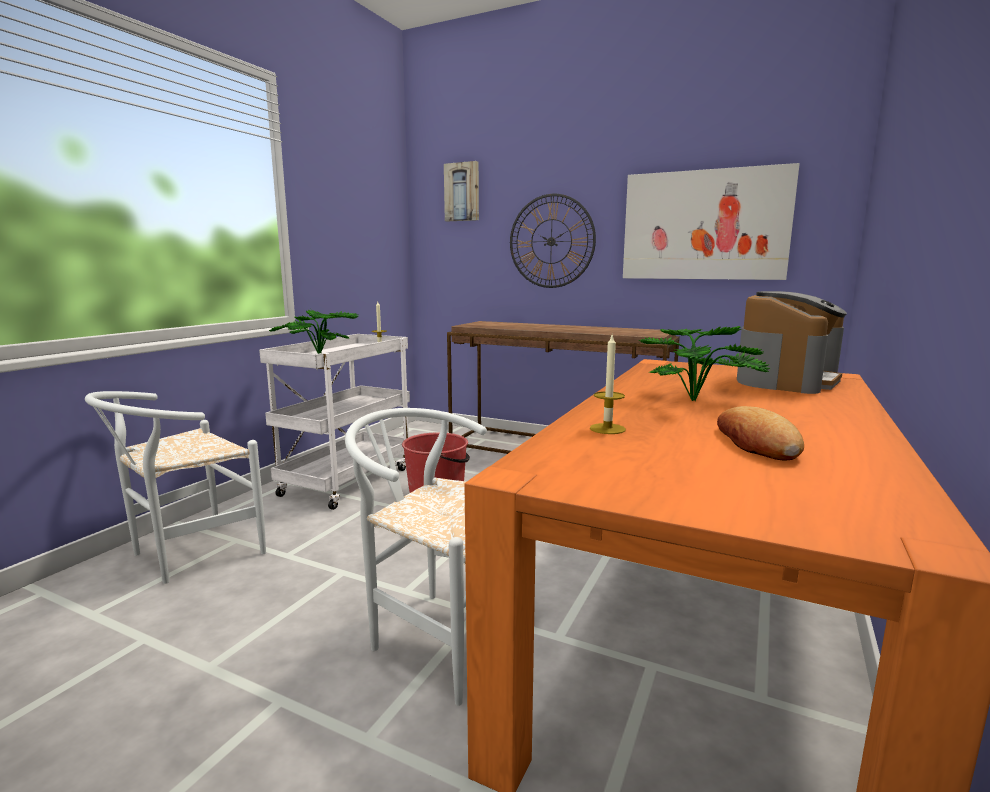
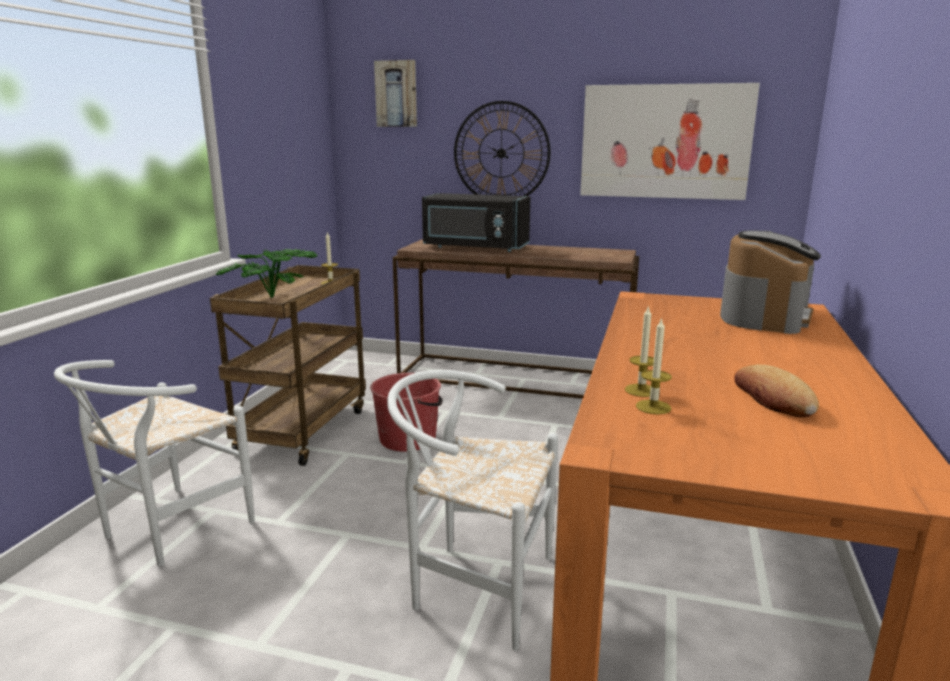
camera: 10 degrees left, 5 degrees up
white cart [259,334,410,510] -> brown cart [210,265,366,466]
potted plant [639,326,770,401] -> none
none -> black microwave [422,193,530,252]
none -> candle [636,317,672,415]

